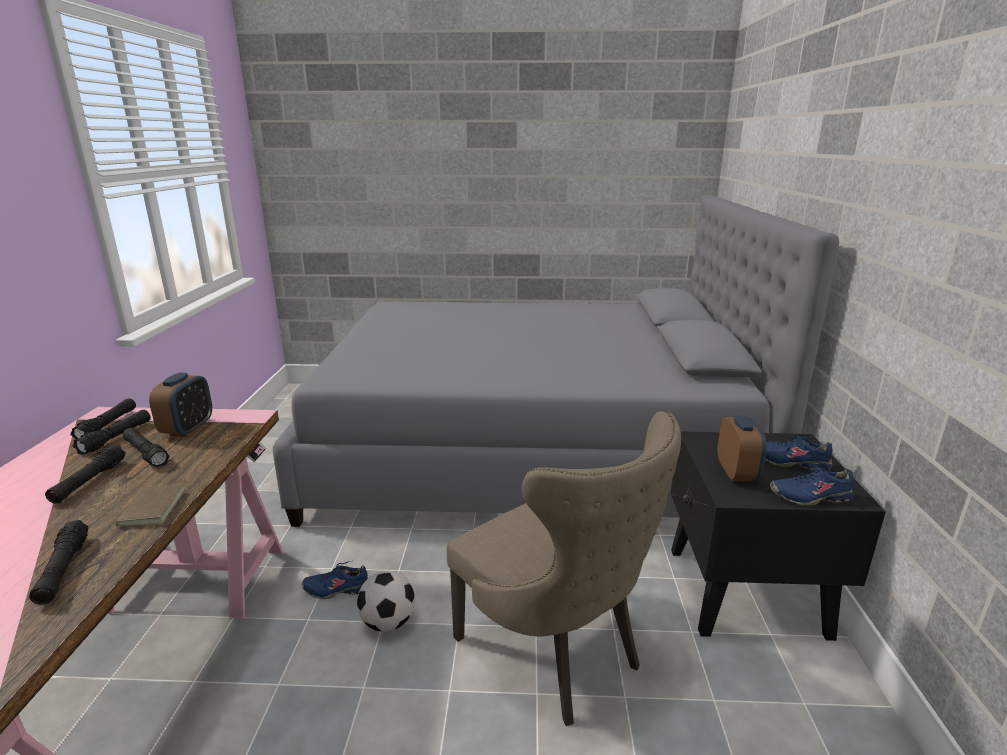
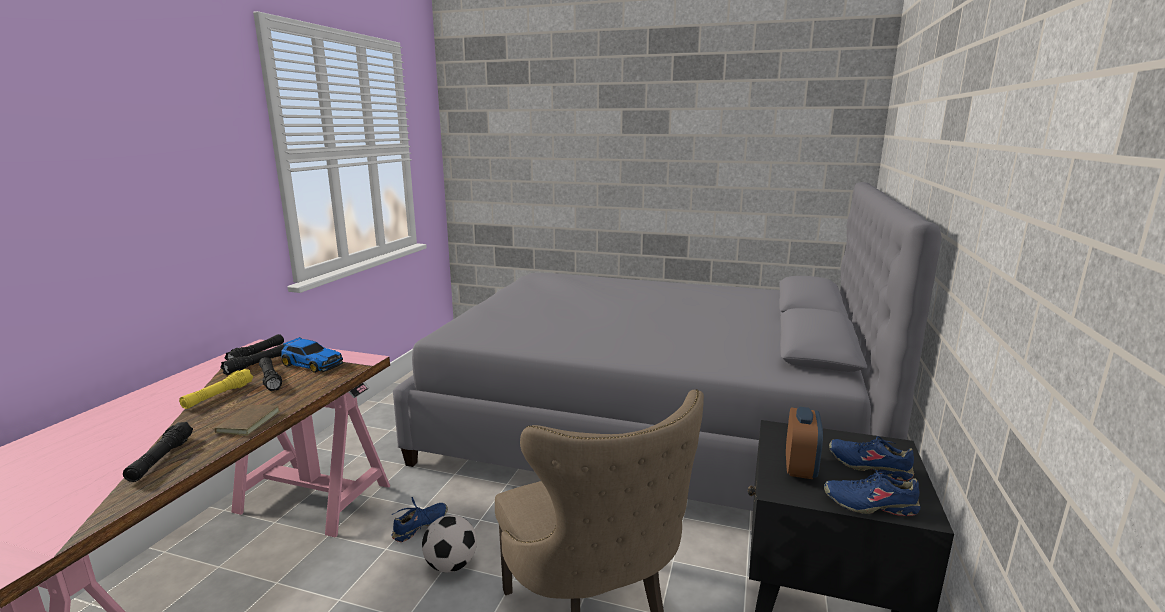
camera: 15 degrees right, 5 degrees down
black flashlight [45,445,126,504] -> yellow flashlight [179,369,253,409]
alarm clock [149,373,212,437] -> toy car [281,337,343,373]
blue shoe [302,561,368,599] -> blue shoe turned 120 degrees clockwise [392,497,448,542]

